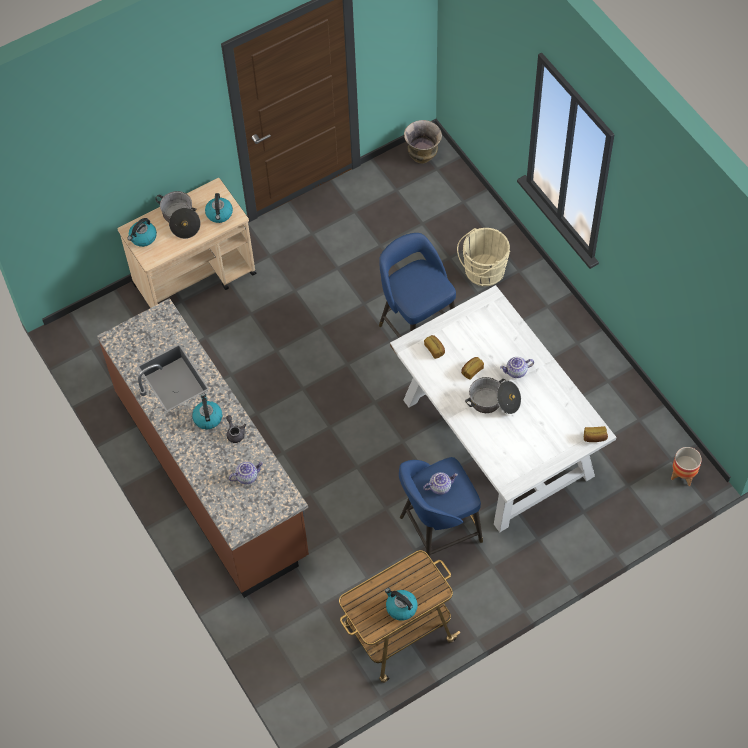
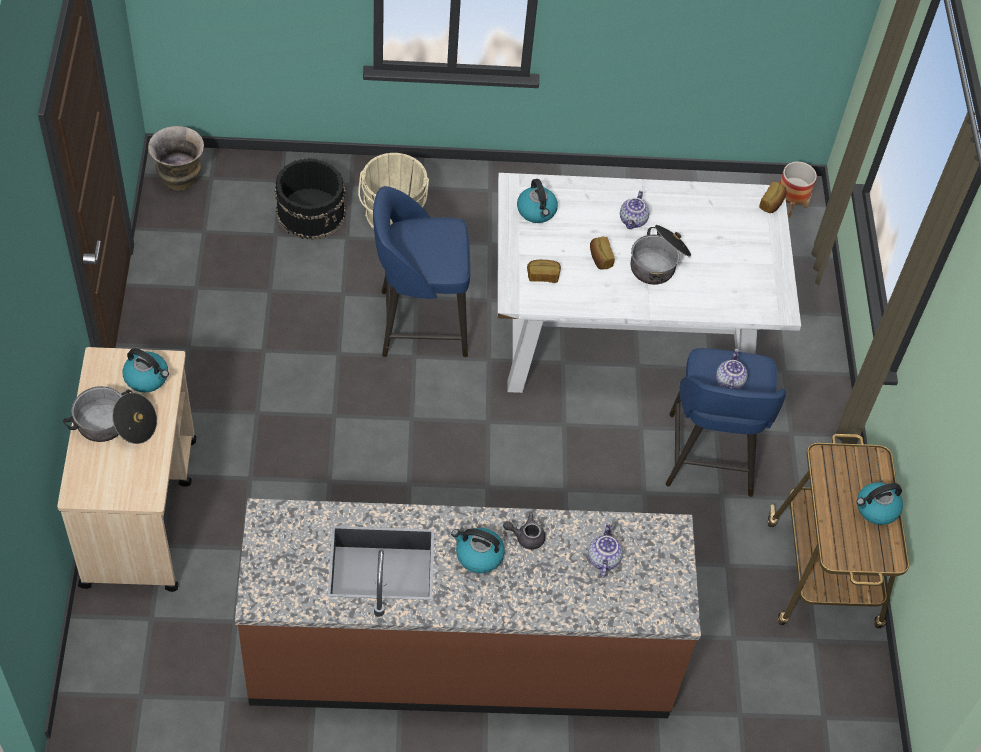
camera: 65 degrees left, 5 degrees down
kettle [127,218,157,247] -> kettle moved to [517,179,558,223]
none -> black bucket [274,158,346,240]

